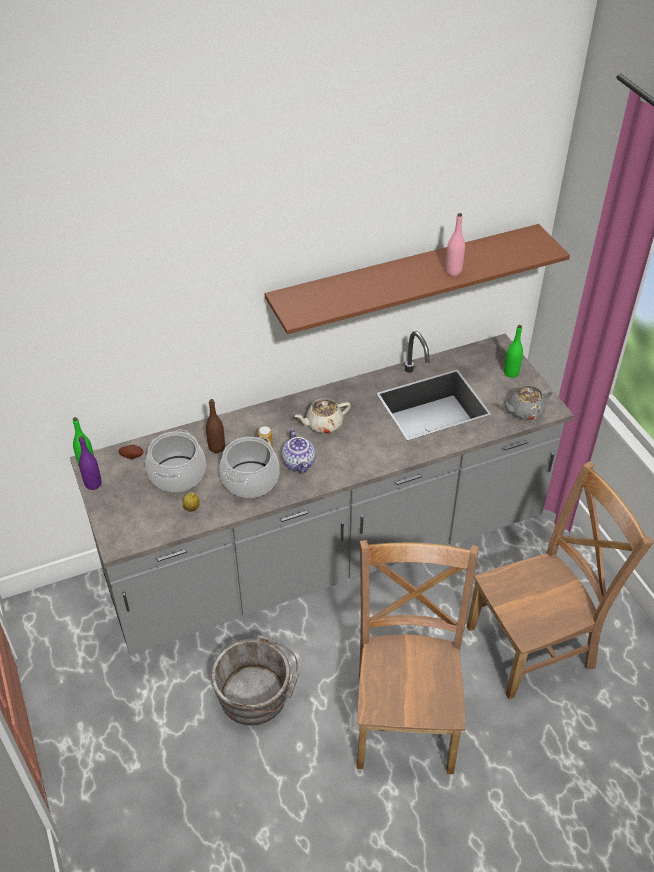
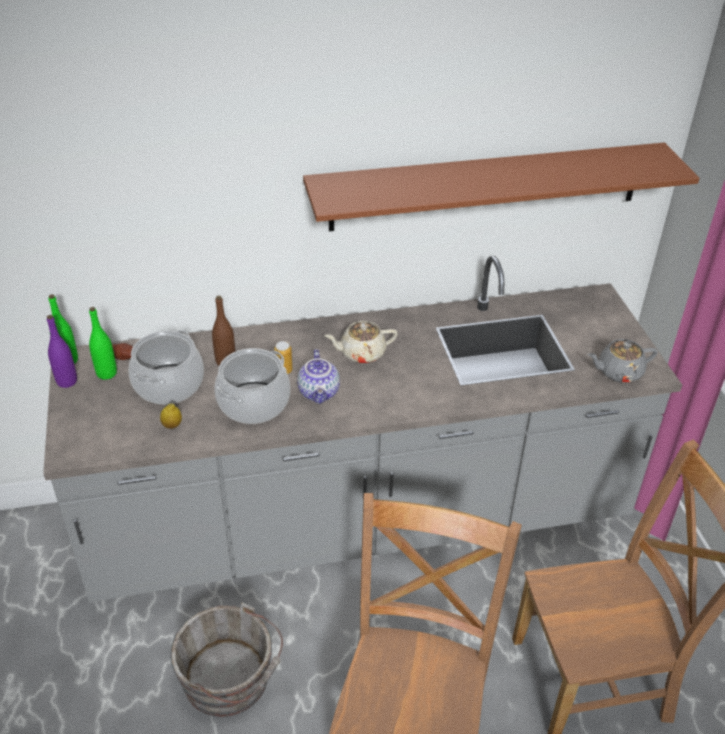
camera: 10 degrees right, 5 degrees down
pink bottle [445,213,465,276] -> none
green bottle [504,325,523,378] -> green bottle moved to [89,307,117,380]

